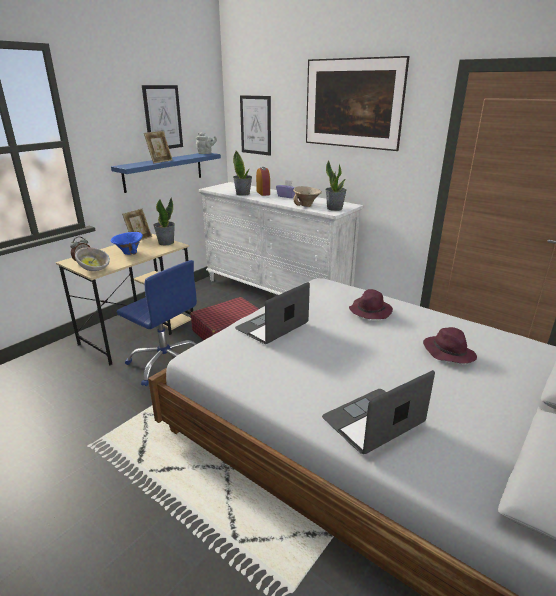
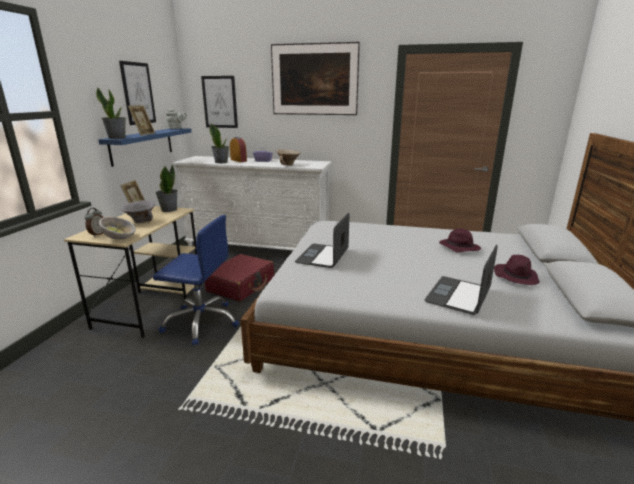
camera: 25 degrees left, 5 degrees down
blue bowl [111,232,143,255] -> grey bowl [121,200,155,223]
potted plant [325,161,347,211] -> potted plant moved to [96,87,126,139]
purple hat [349,289,393,319] -> purple hat moved to [494,255,540,285]

